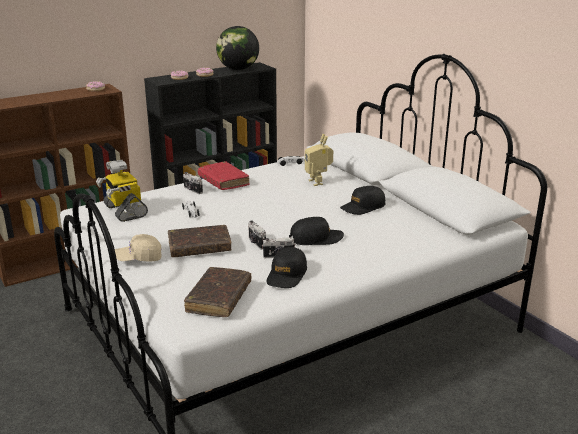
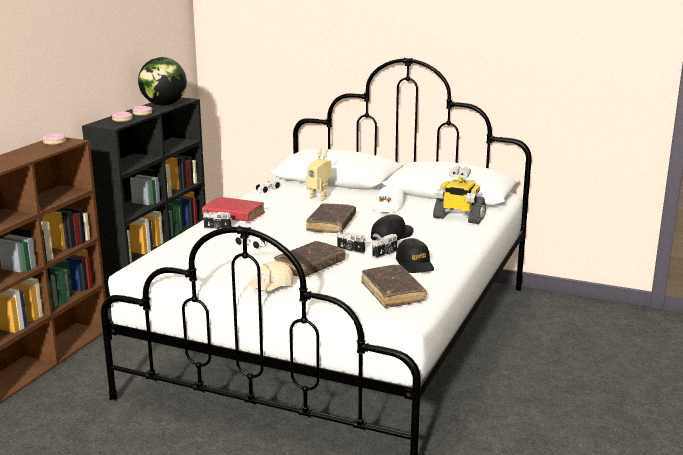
camera: 35 degrees left, 5 degrees down
toy robot [96,160,148,222] -> toy robot moved to [433,166,486,224]
black cap [340,186,385,215] -> white cap [372,185,405,213]
none -> brown book [306,203,356,233]

